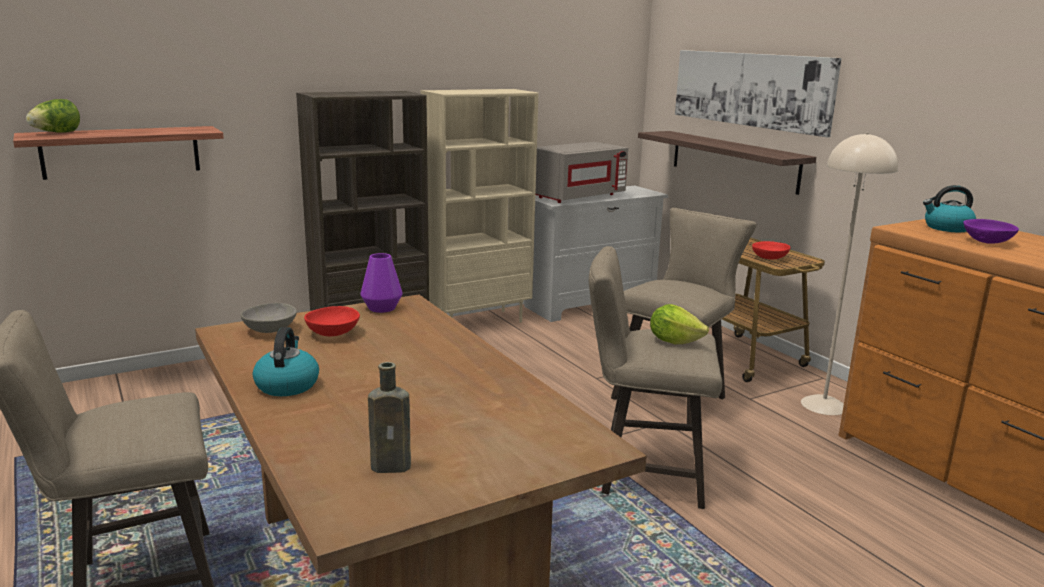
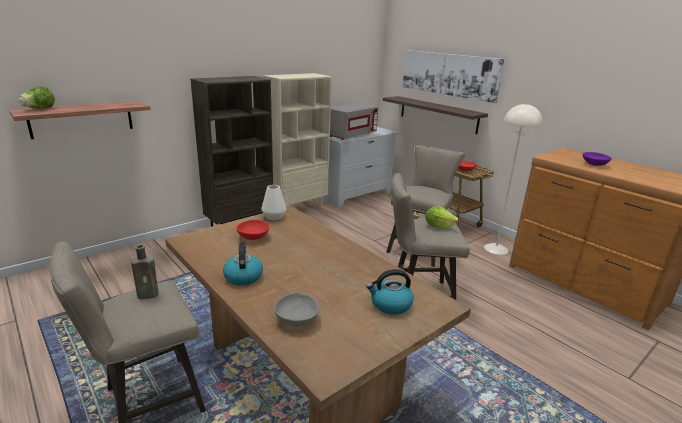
camera: 10 degrees left, 5 degrees up
grey bowl [240,303,297,333] -> grey bowl moved to [274,293,319,327]
purple vase [360,253,403,313] -> white vase [261,185,286,220]
brown bottle [368,362,411,473] -> brown bottle moved to [131,245,159,299]
kettle [923,185,976,232] -> kettle moved to [366,269,414,315]

